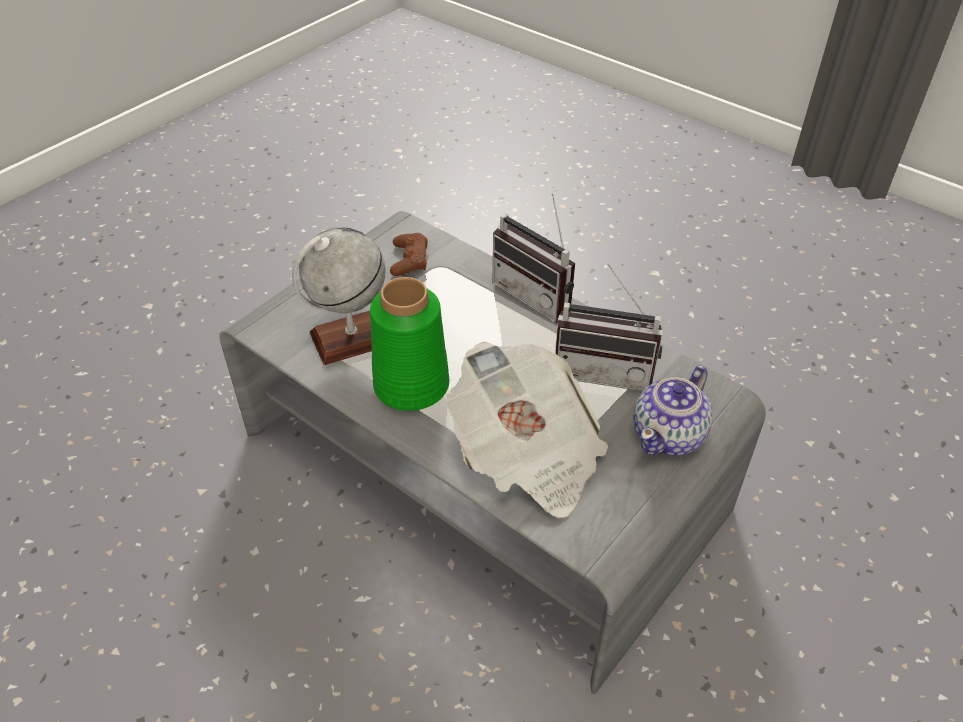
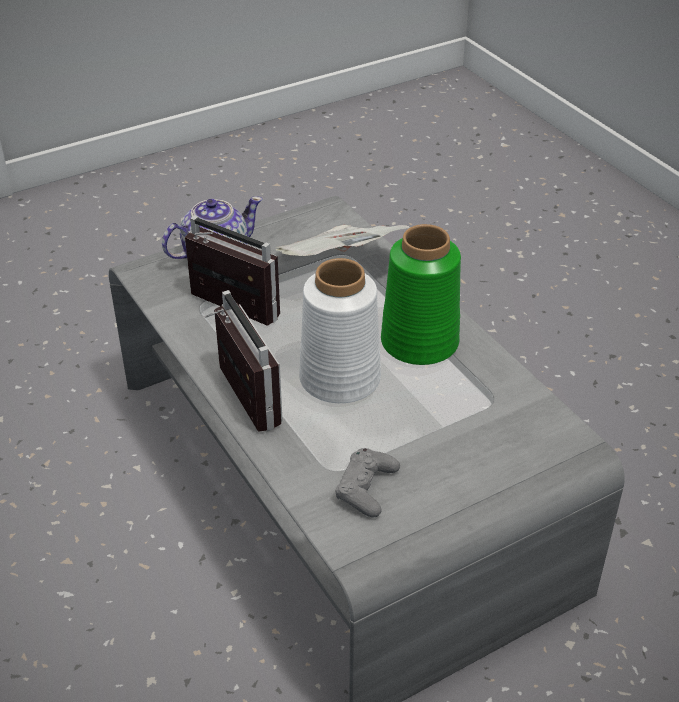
camera: 160 degrees left, 5 degrees down
globe [292,227,386,365] -> none
brown game controller [390,233,428,276] -> grey game controller [335,448,400,517]
none -> white vase [299,258,381,403]

